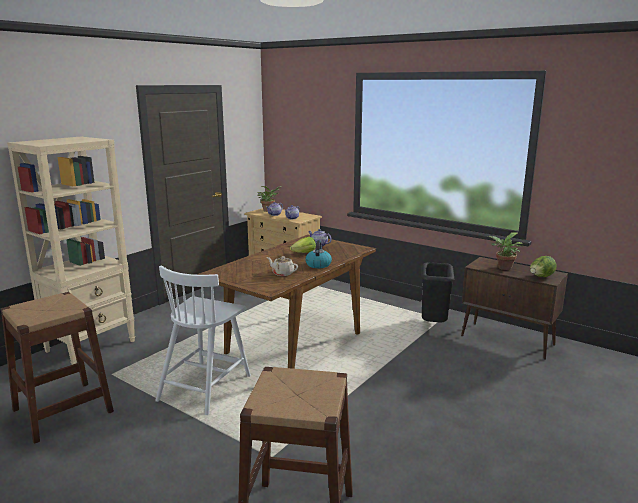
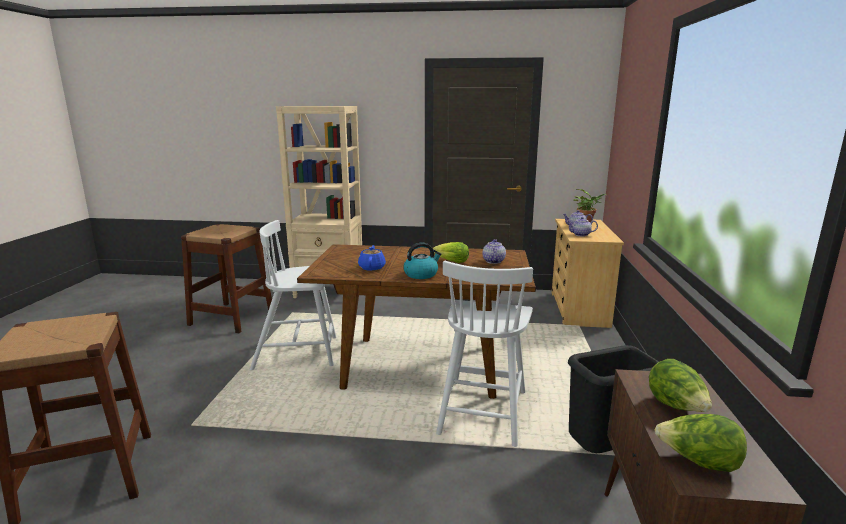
camera: 60 degrees right, 0 degrees up
beige teapot [267,256,298,276] -> blue teapot [358,245,386,271]
potted plant [487,232,523,270] -> lettuce [649,359,712,412]
none -> white chair [436,261,533,447]

